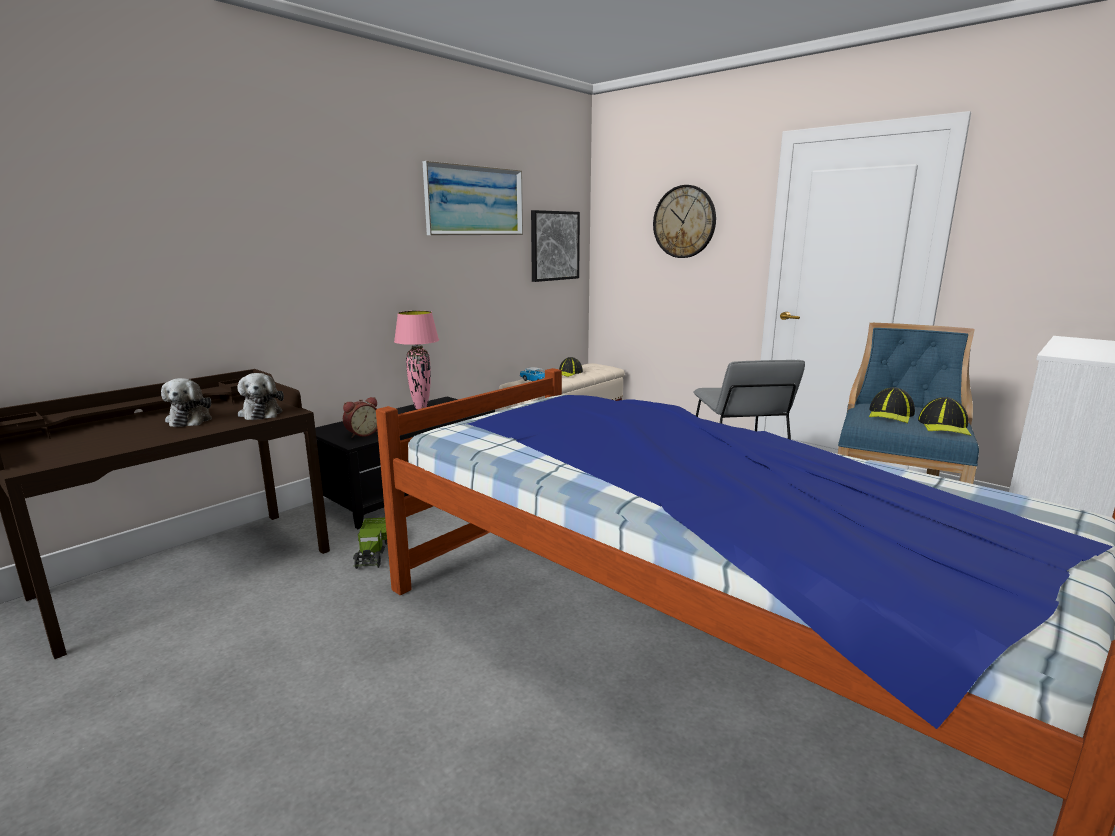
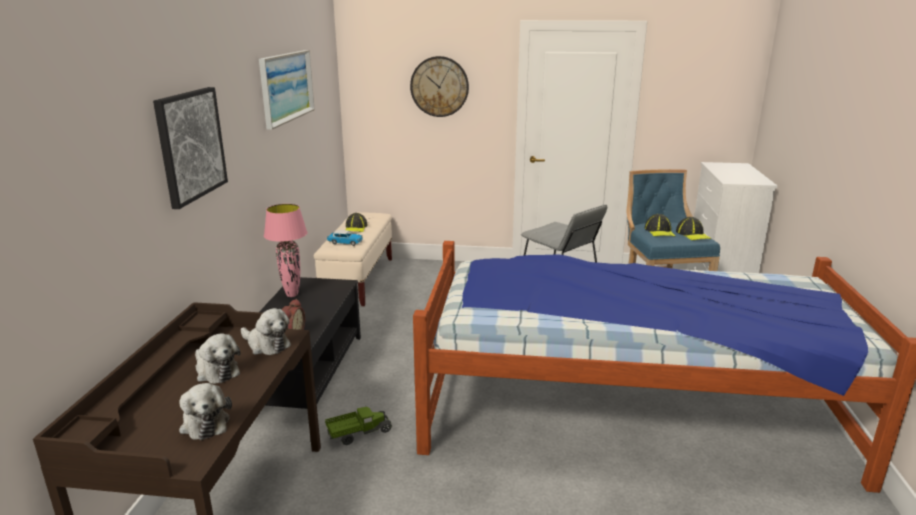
camera: 35 degrees left, 5 degrees up
toy truck [353,518,387,569] -> toy truck turned 75 degrees counterclockwise [325,407,393,445]
picture [531,210,580,282] -> picture moved to [153,87,228,209]
none -> plush toy [179,383,232,440]

